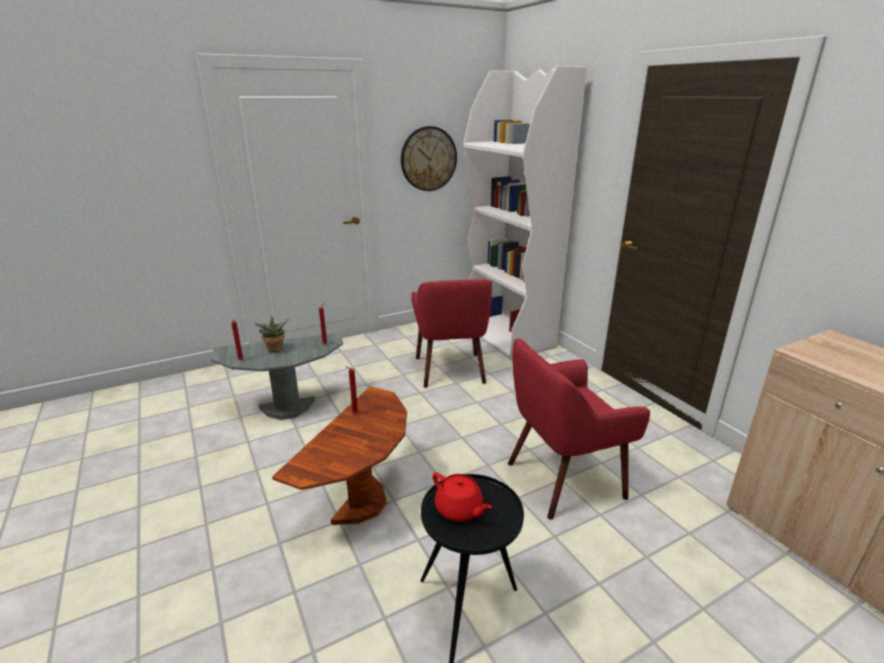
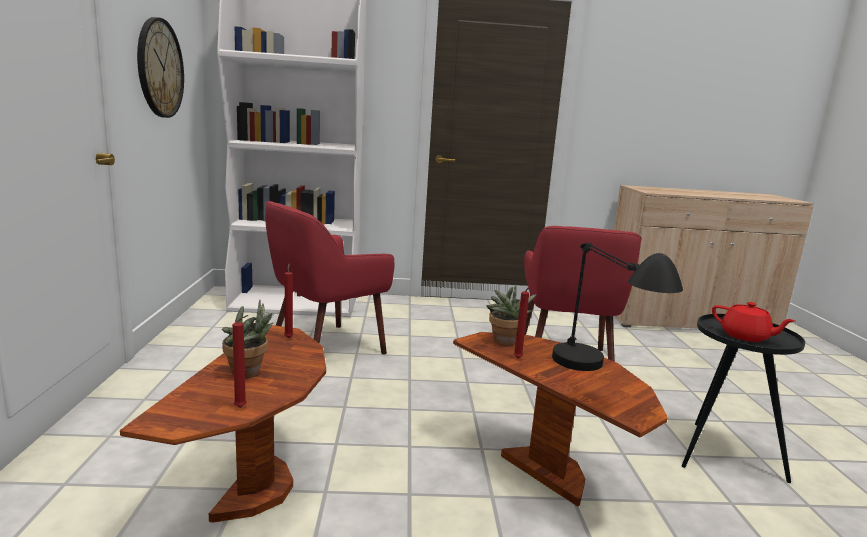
camera: 65 degrees left, 10 degrees down
grey side table [211,333,343,420] -> brown side table [120,325,326,523]
red armchair [411,279,492,388] -> red armchair turned 120 degrees clockwise [265,201,395,354]
red teapot [432,472,492,522] -> red teapot turned 60 degrees clockwise [712,302,796,342]
none -> potted plant [486,284,537,345]
none -> black table lamp [552,243,683,371]

